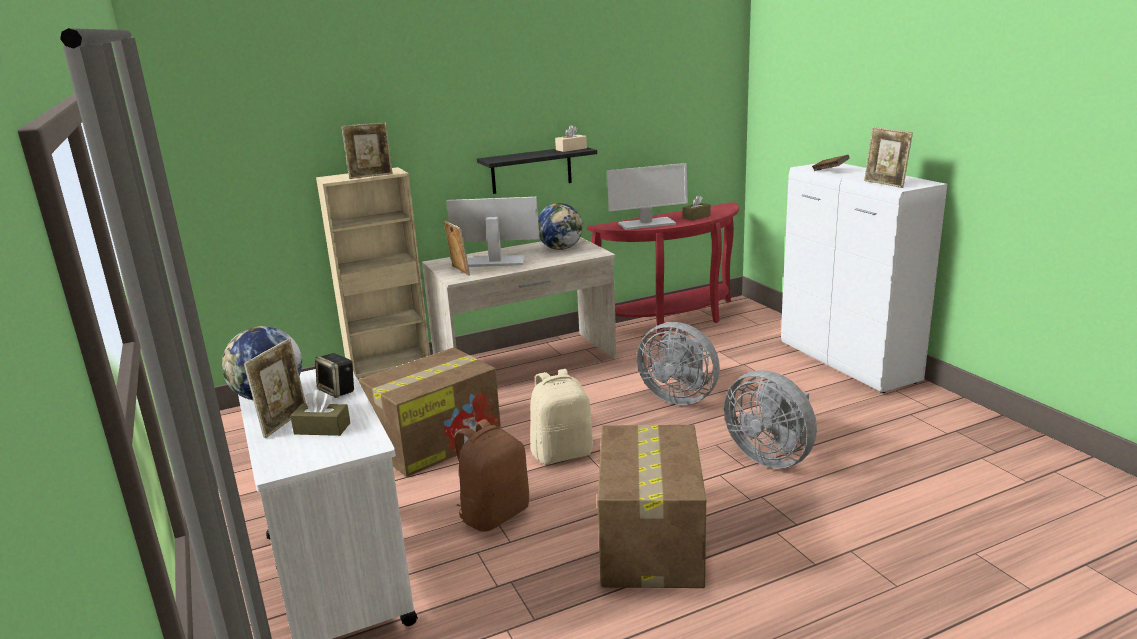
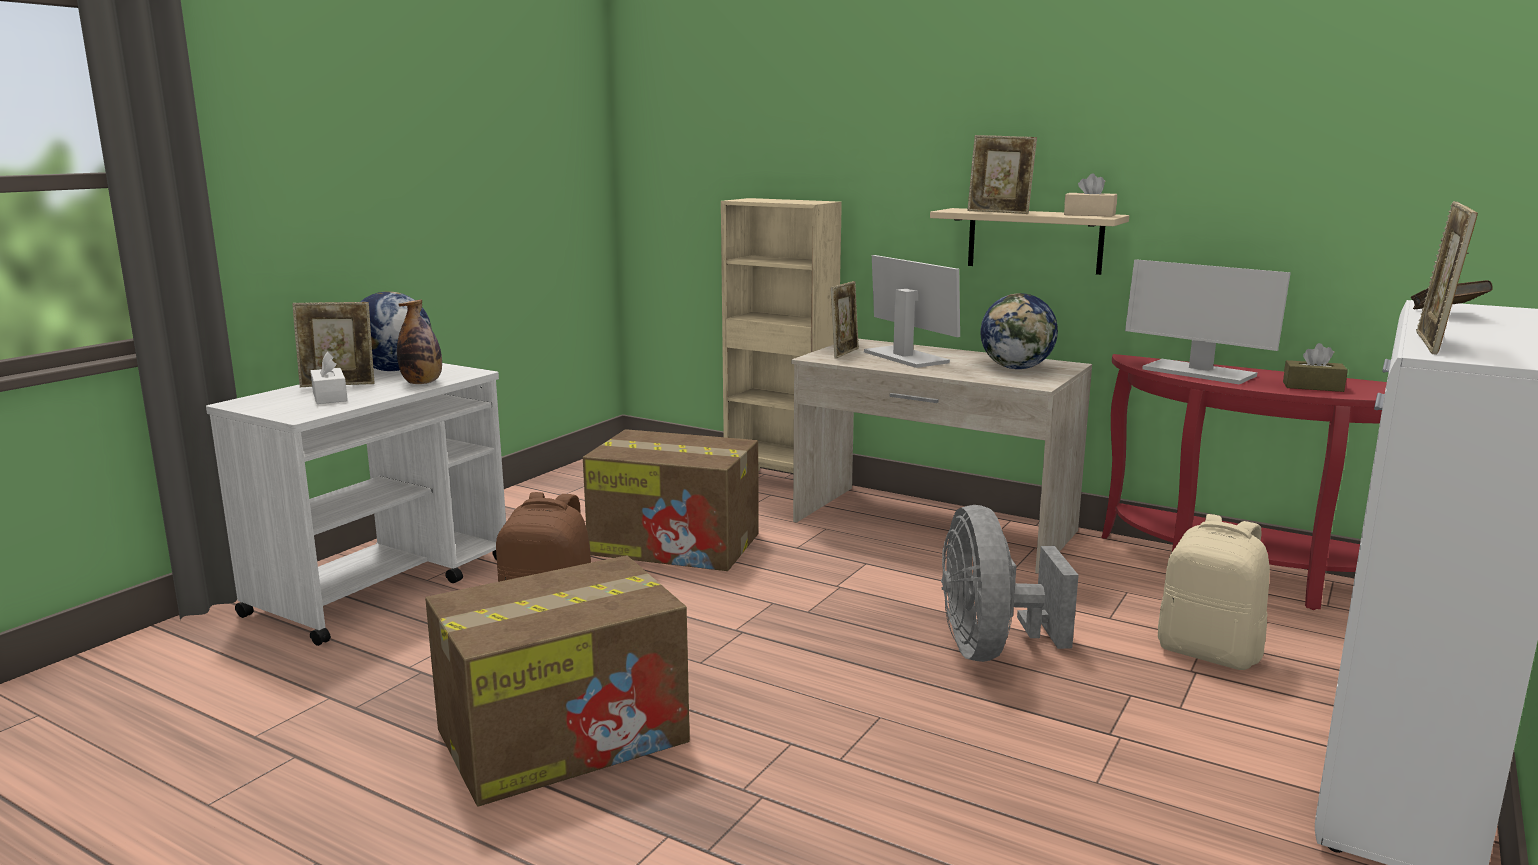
camera: 55 degrees right, 5 degrees down
brown tissue box [290,390,350,436] -> white tissue box [310,352,348,404]
speaker [315,353,354,398] -> bottle [397,299,442,384]
picture frame [342,122,393,179] -> picture frame moved to [967,135,1037,214]
black shelf [477,147,597,194] -> beige shelf [930,208,1129,275]
beige backpack [530,369,593,464] -> beige backpack moved to [1158,514,1270,670]
grey fan [724,370,817,469] -> none

